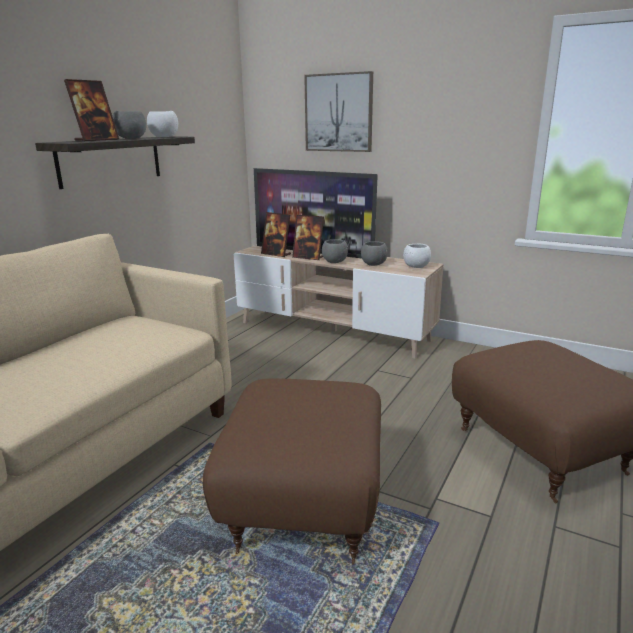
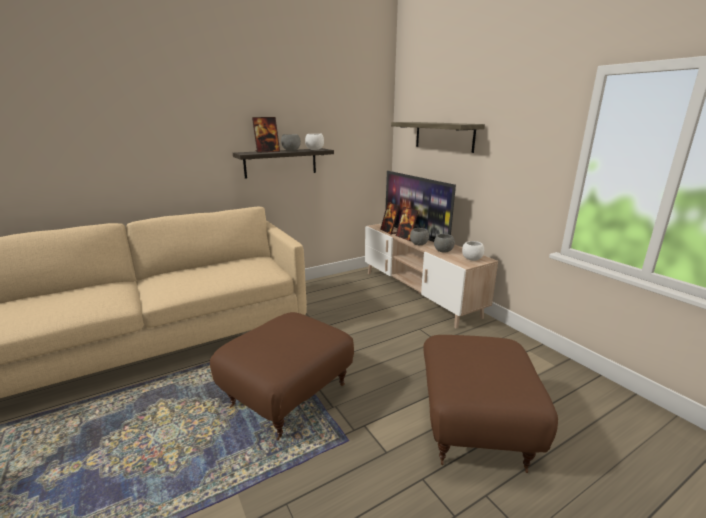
camera: 30 degrees right, 0 degrees up
picture [304,71,373,152] -> shelf [391,122,485,153]

